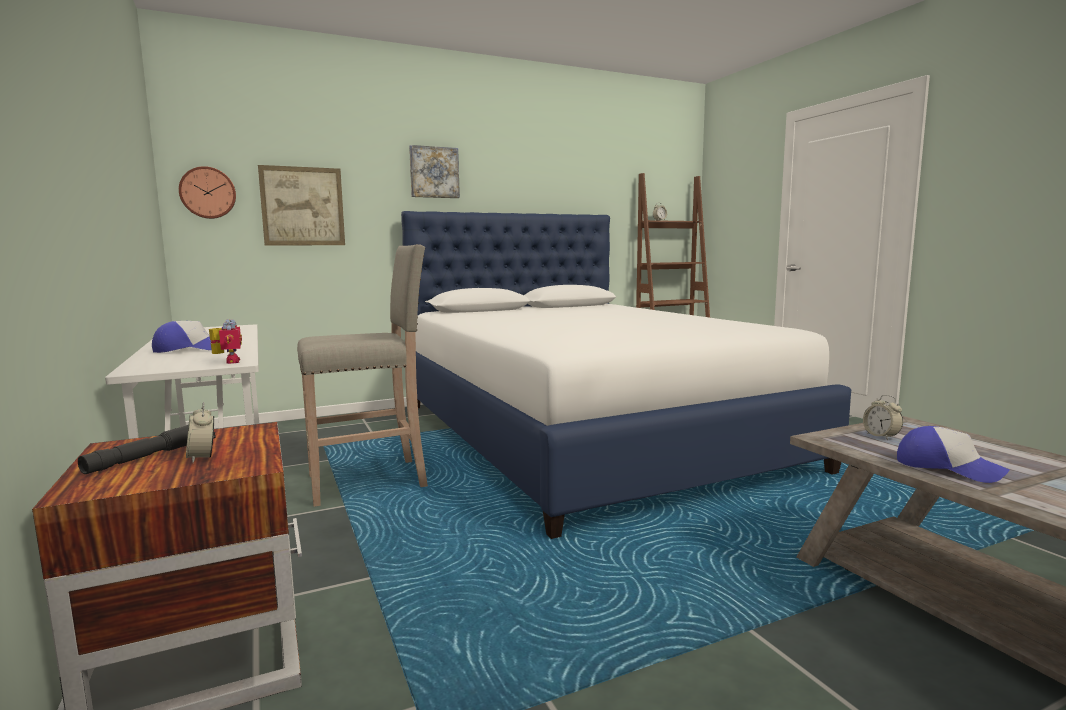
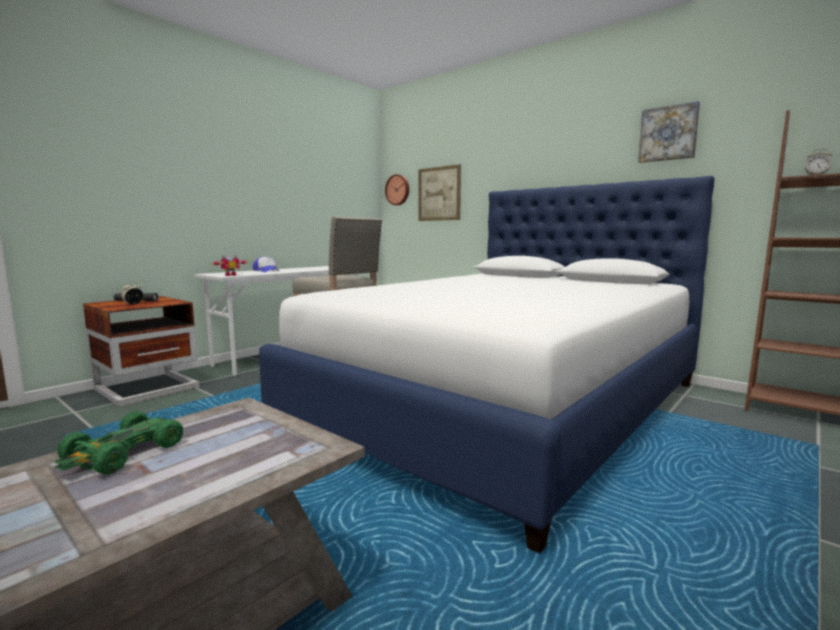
camera: 65 degrees right, 0 degrees up
picture [409,145,460,198] -> picture moved to [638,101,700,163]
alarm clock [863,395,903,440] -> none
cap [897,426,1010,483] -> green toy car [55,411,183,475]

